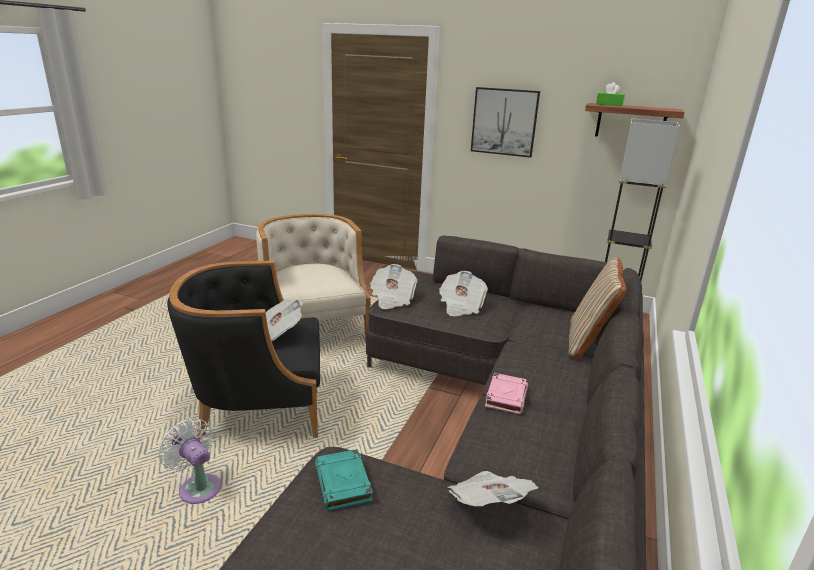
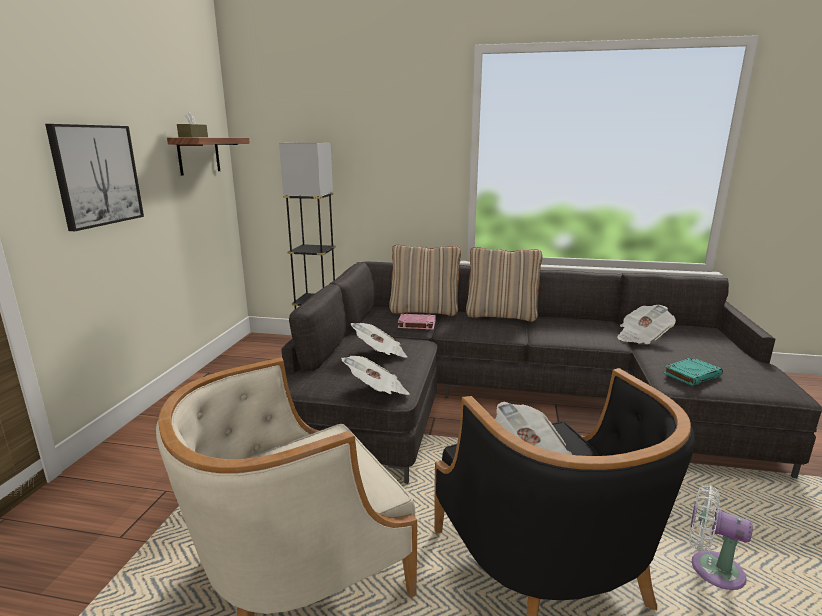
camera: 100 degrees left, 5 degrees down
white fan [158,418,221,504] -> white fan turned 90 degrees clockwise [689,485,753,590]
pink book [485,373,528,414] -> pink book moved to [398,314,436,330]
green tissue box [596,82,625,106] -> brown tissue box [177,112,208,137]
none -> beige pillow [466,247,542,322]

